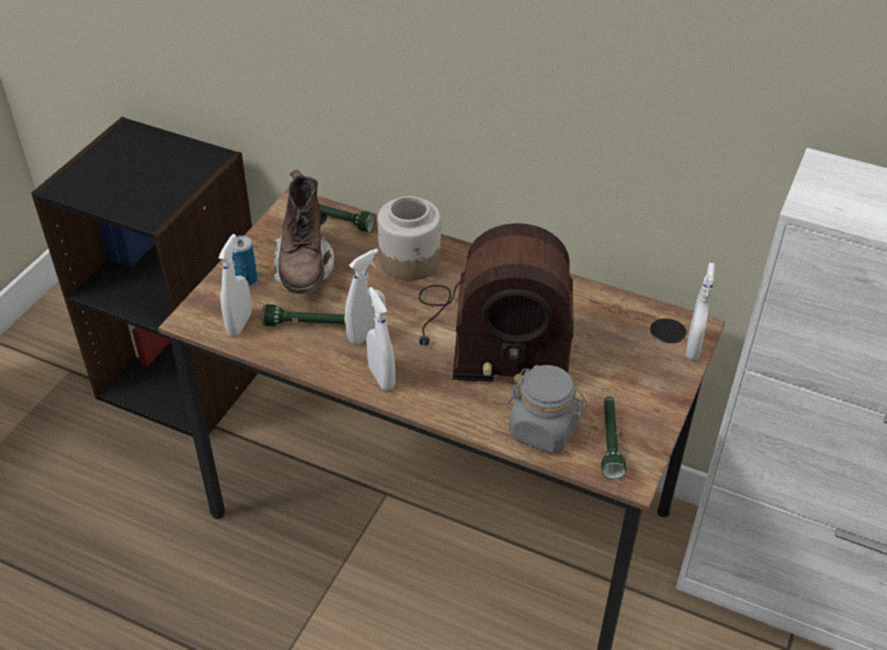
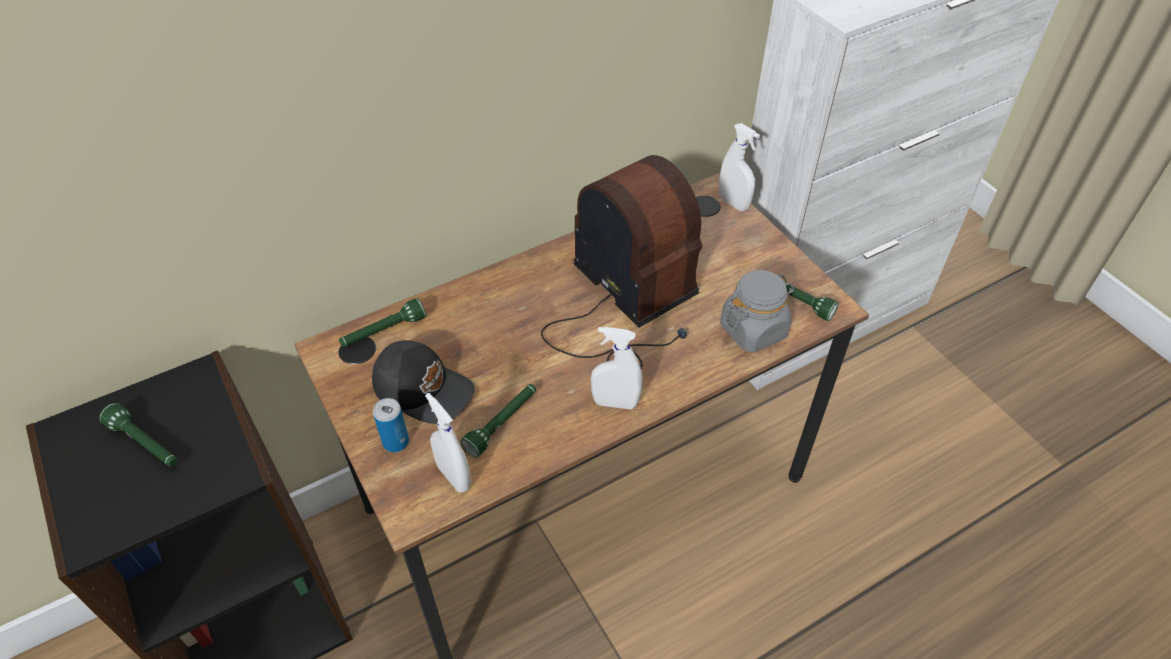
camera: 55 degrees left, 5 degrees up
brown boot [274,170,334,294] -> black cap [372,340,475,424]
white spray bottle [345,248,386,345] -> none
jar [378,196,441,281] -> none
radio [419,223,574,382] -> radio turned 75 degrees counterclockwise [541,155,703,368]
none -> green flashlight [99,403,177,466]

